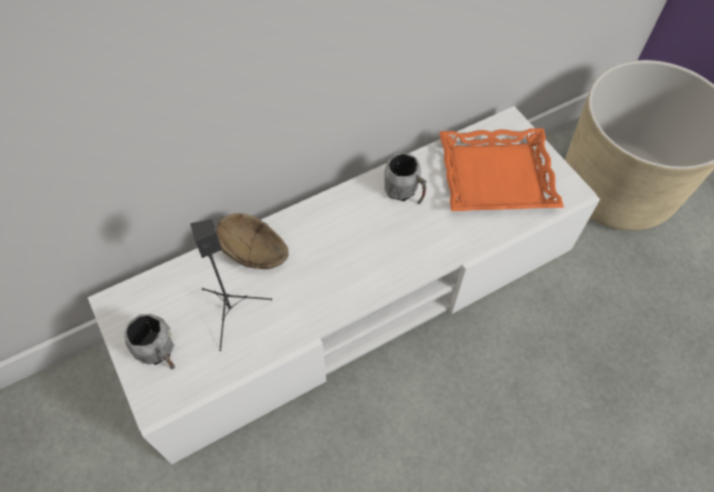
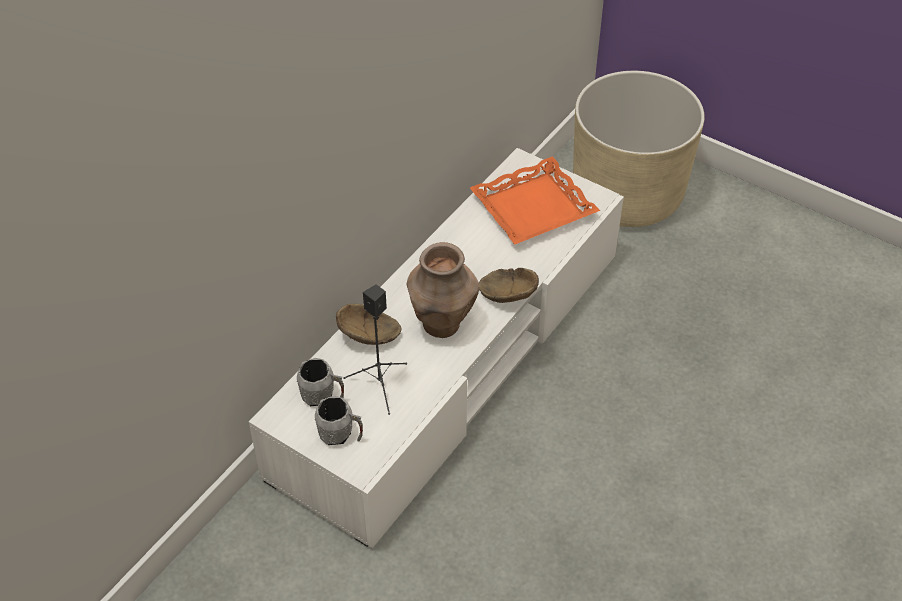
camera: 25 degrees left, 10 degrees down
grey mug [384,153,427,204] -> grey mug moved to [297,358,344,406]
none -> brown vase [407,242,479,338]
none -> brown bowl [479,268,539,303]

